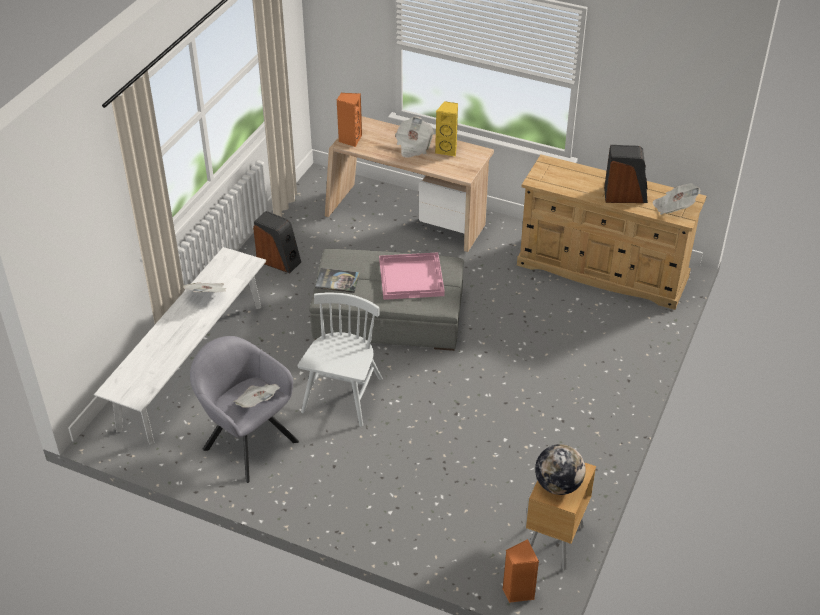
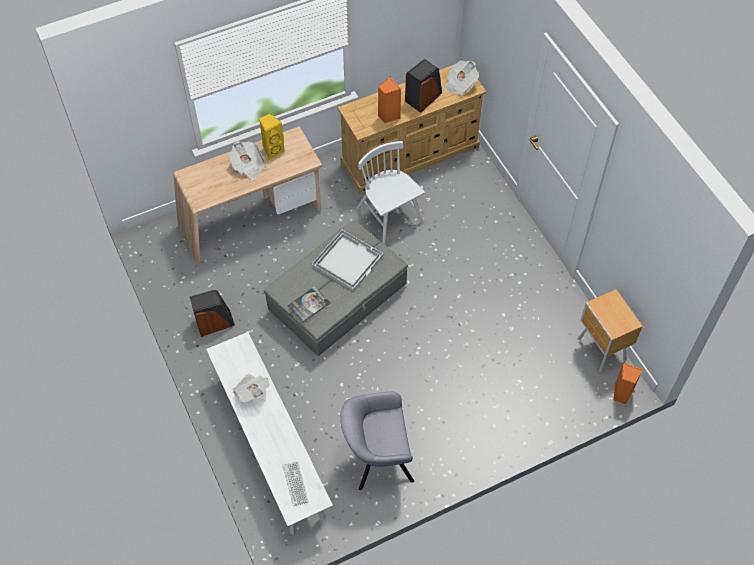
camera: 50 degrees left, 15 degrees up
newspaper [234,384,280,408] -> none
white chair [298,292,383,427] -> white chair moved to [356,141,425,244]
orange speaker [337,93,362,147] -> orange speaker moved to [378,77,401,124]
pink tray [379,252,445,300] -> white tray [312,230,383,292]
globe [535,444,586,495] -> none
none -> keyboard [283,461,309,506]

